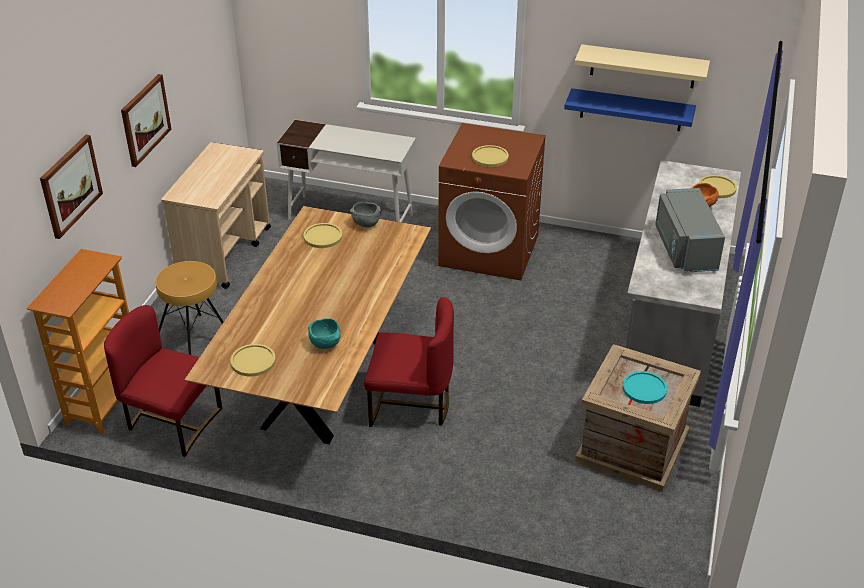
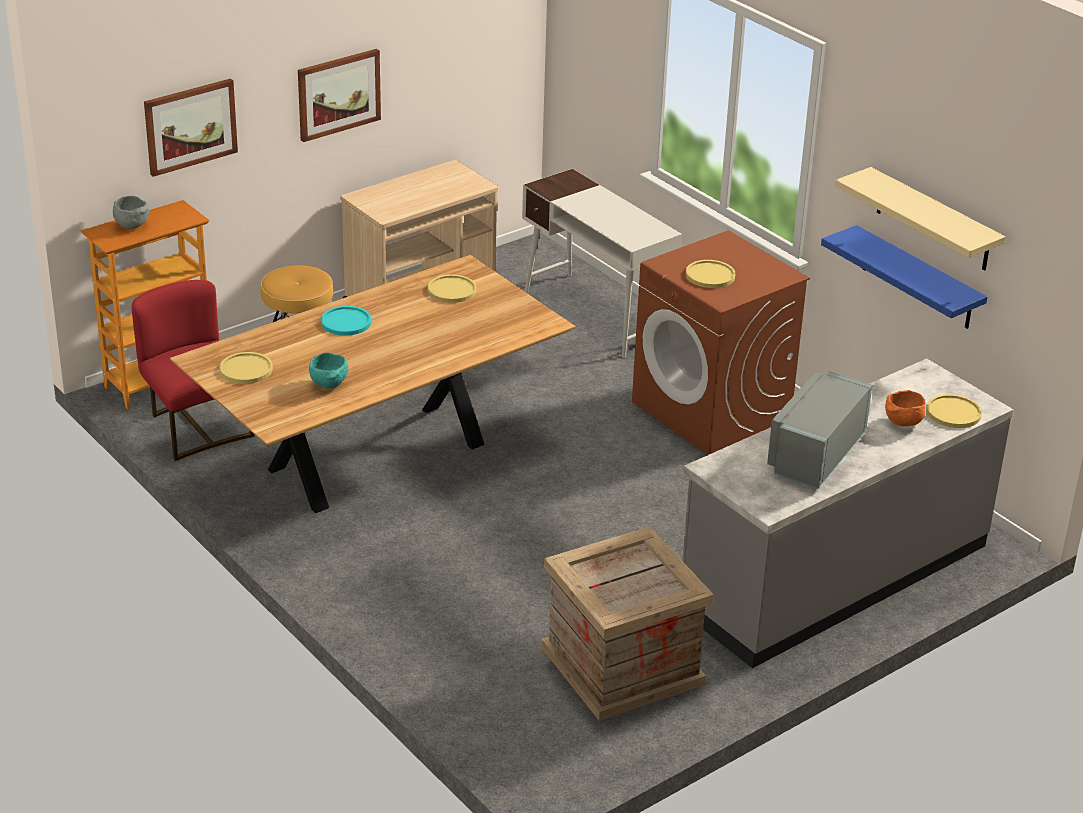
camera: 35 degrees right, 5 degrees down
grey bowl [350,202,381,228] -> grey bowl moved to [113,196,149,229]
red chair [364,297,454,427] -> none
turquoise plate [623,371,667,404] -> turquoise plate moved to [321,306,371,336]

